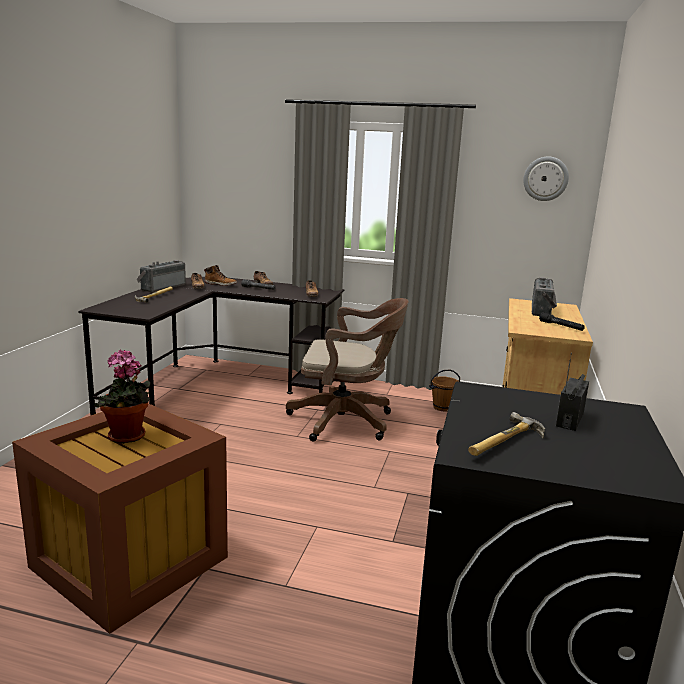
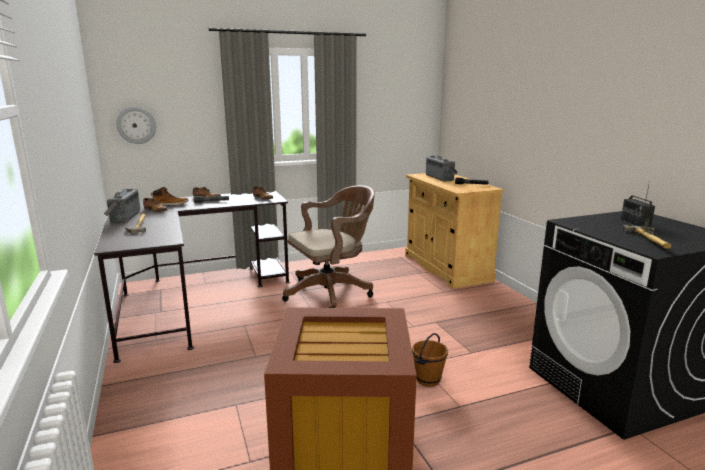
camera: 35 degrees left, 0 degrees up
potted plant [94,350,150,444] -> none
brown bucket [429,369,460,412] -> brown bucket moved to [412,333,448,387]
wall clock [523,156,569,201] -> wall clock moved to [116,107,156,144]

